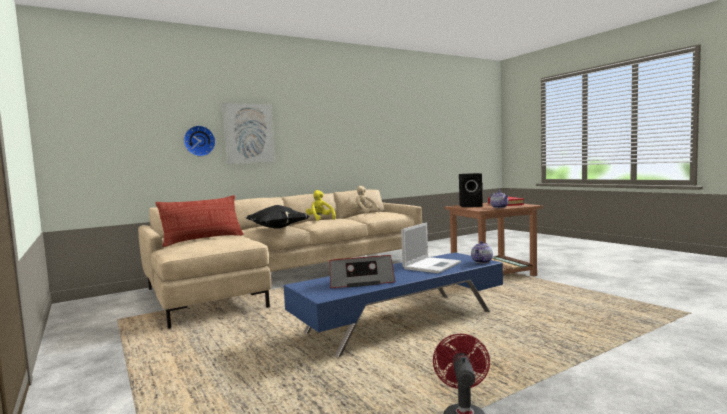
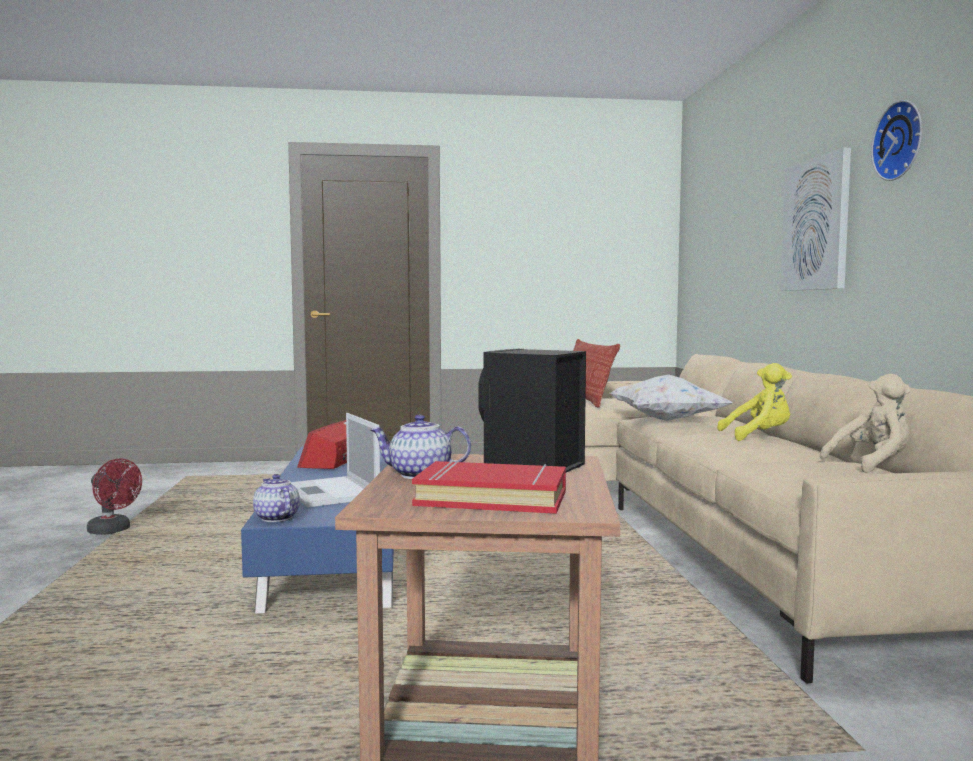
camera: 115 degrees right, 0 degrees up
wall clock [184,125,216,156] -> wall clock moved to [871,100,922,181]
black pillow [245,205,310,229] -> white pillow [610,375,732,421]

